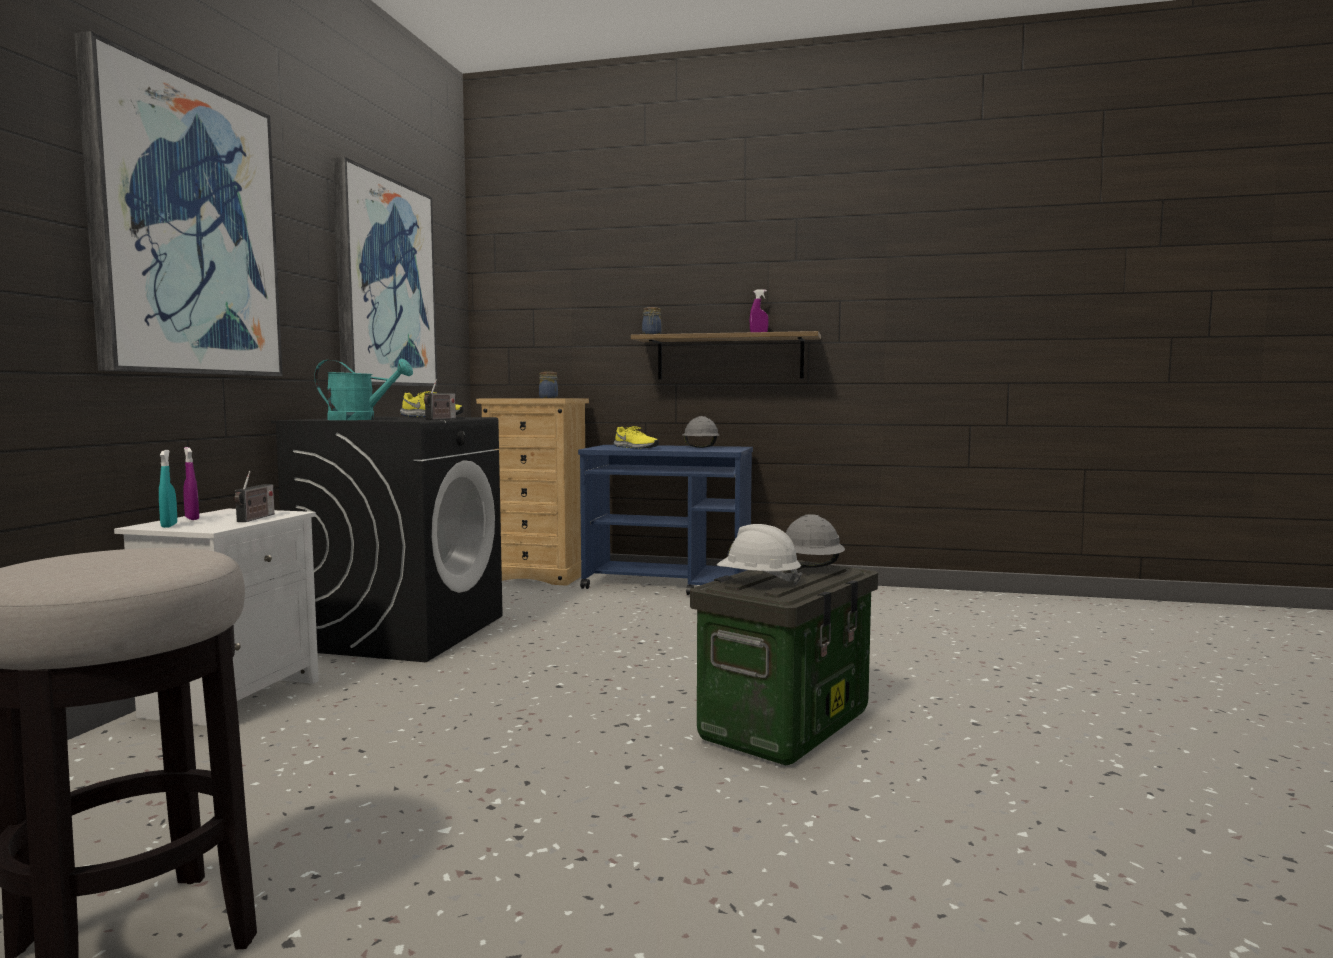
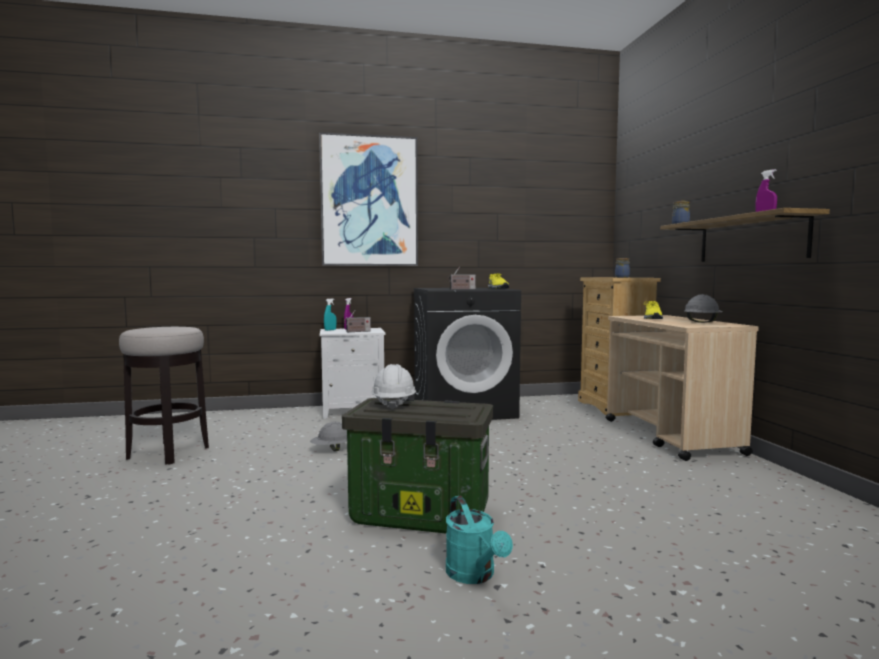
camera: 65 degrees right, 0 degrees up
turquoise watering can [314,358,413,420] -> turquoise watering can moved to [446,496,513,584]
picture [332,157,437,386] -> none
blue cart [578,445,753,595] -> beige cart [606,315,759,461]
grey hard hat [786,514,845,568] -> grey hard hat moved to [310,421,347,451]

